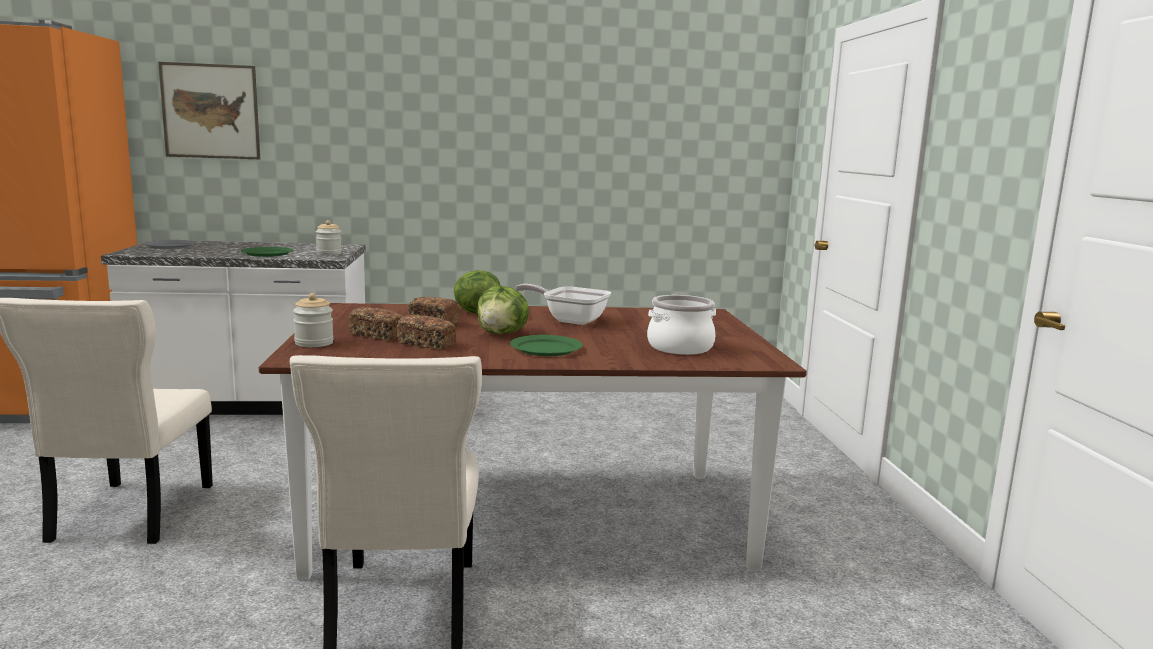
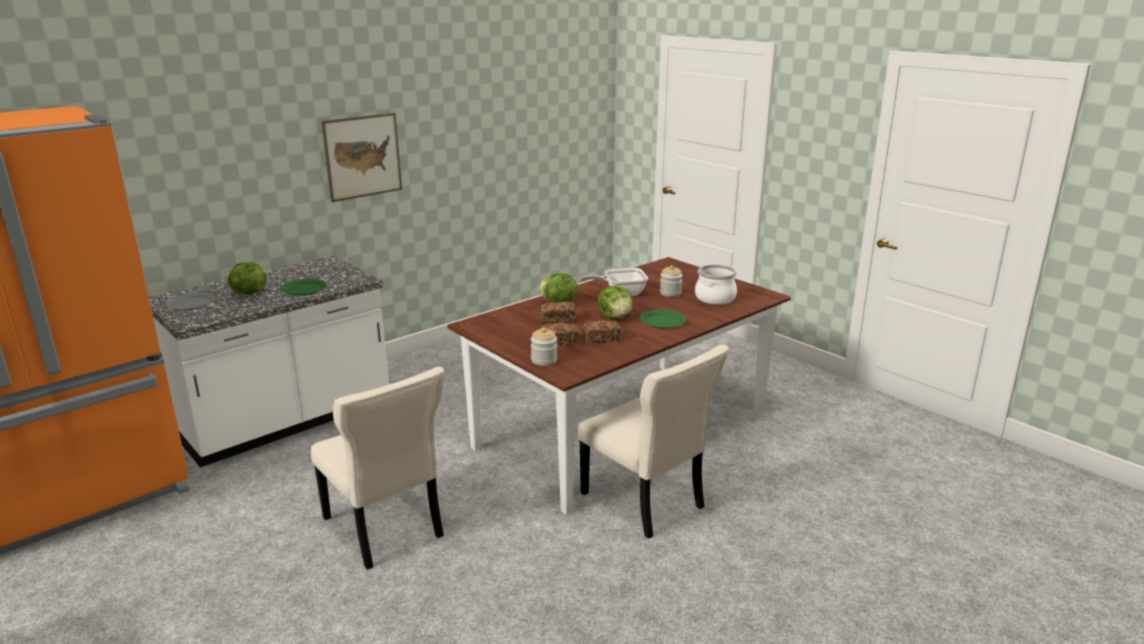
camera: 35 degrees left, 10 degrees up
picture [158,62,260,159] -> picture moved to [321,113,402,202]
jar [316,220,342,255] -> jar moved to [660,265,682,297]
none -> lettuce [224,262,266,295]

